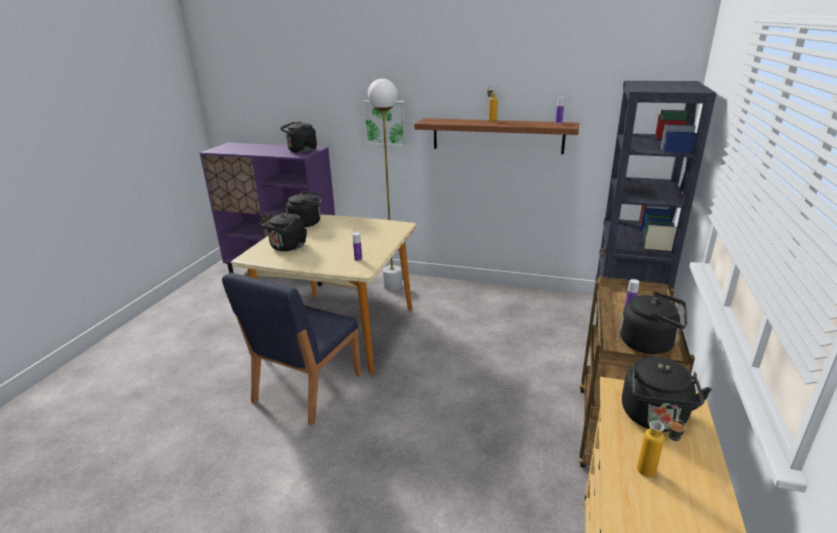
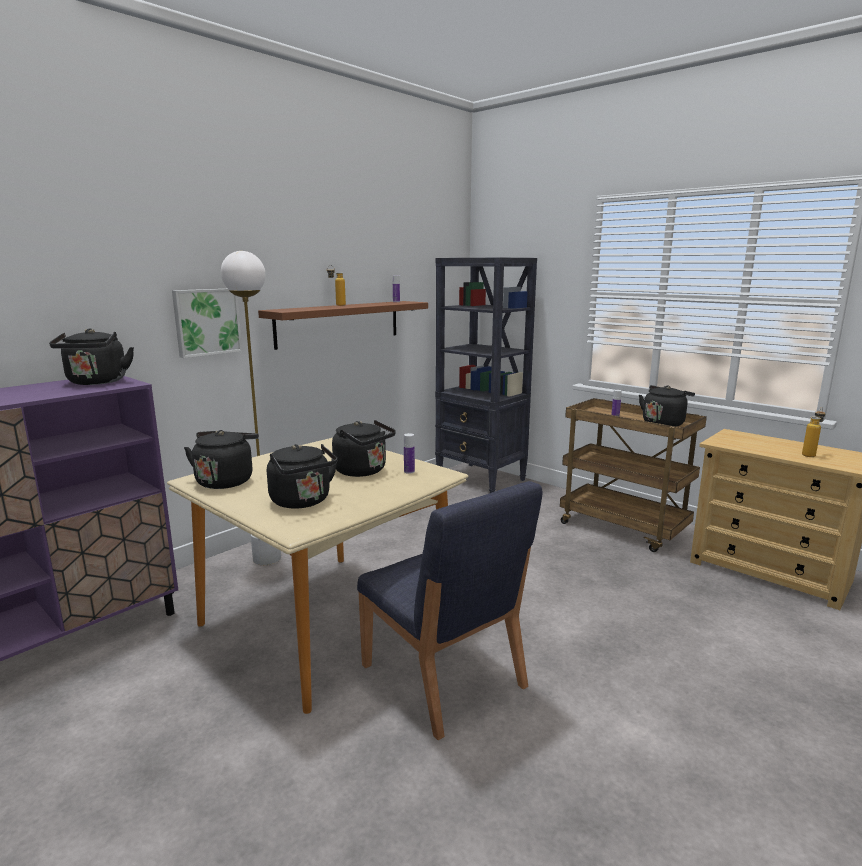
camera: 65 degrees left, 10 degrees down
black kettle [622,357,712,432] -> black kettle moved to [332,420,396,477]

